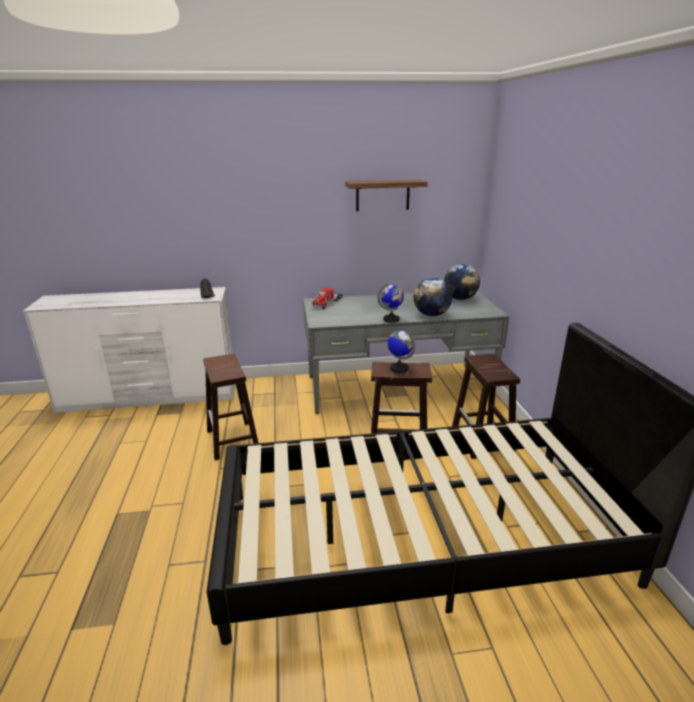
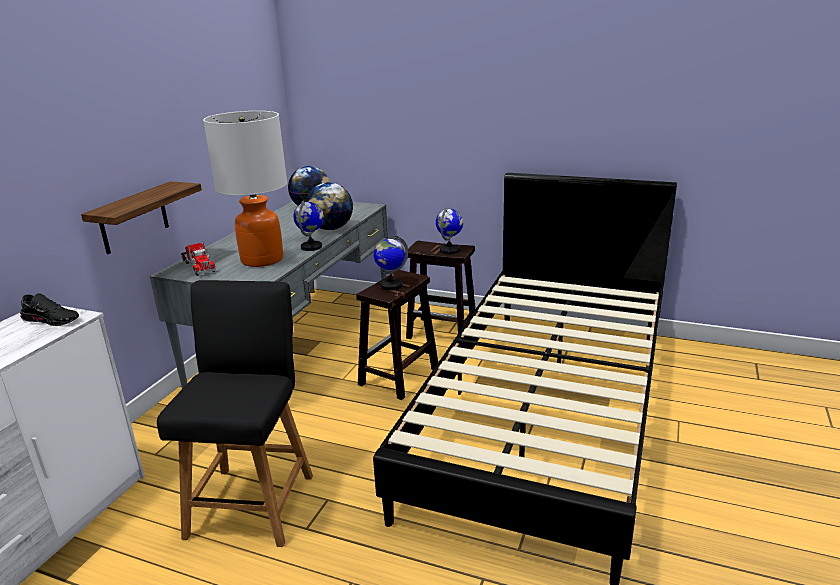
camera: 60 degrees left, 0 degrees up
brown stool [203,354,258,460] -> black chair [157,280,313,547]
shelf [345,179,428,211] -> shelf moved to [81,181,202,254]
none -> table lamp [203,111,287,267]
none -> globe [436,207,463,254]

